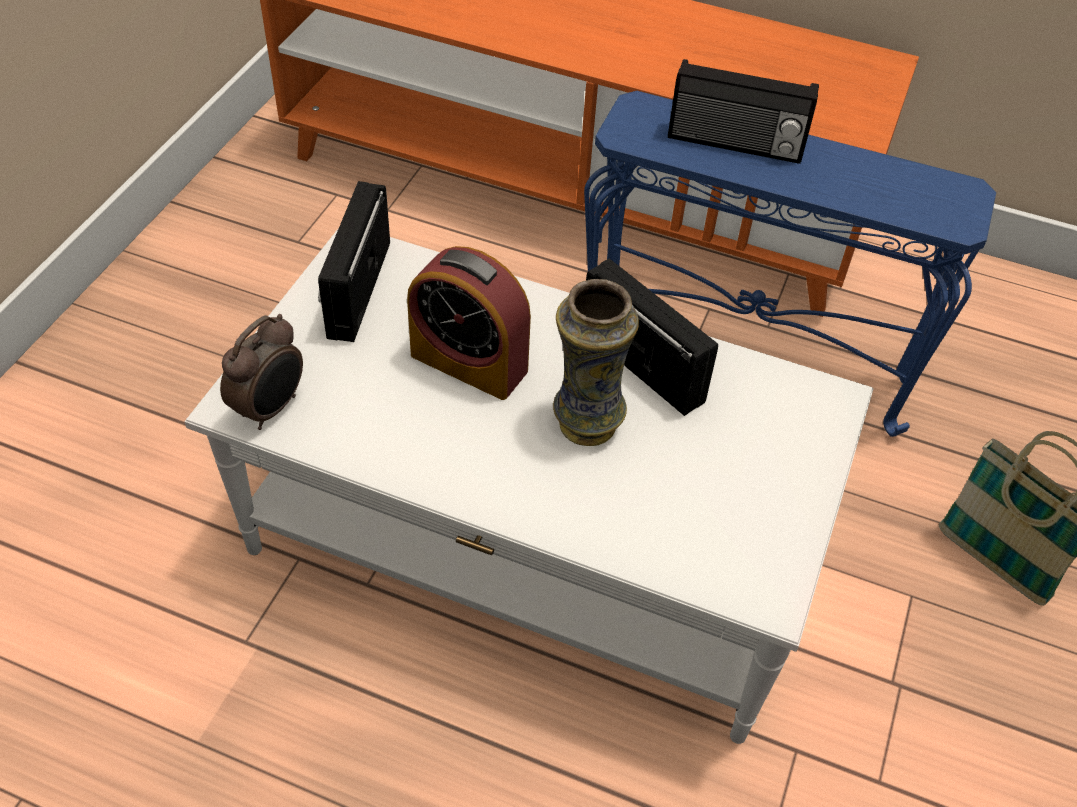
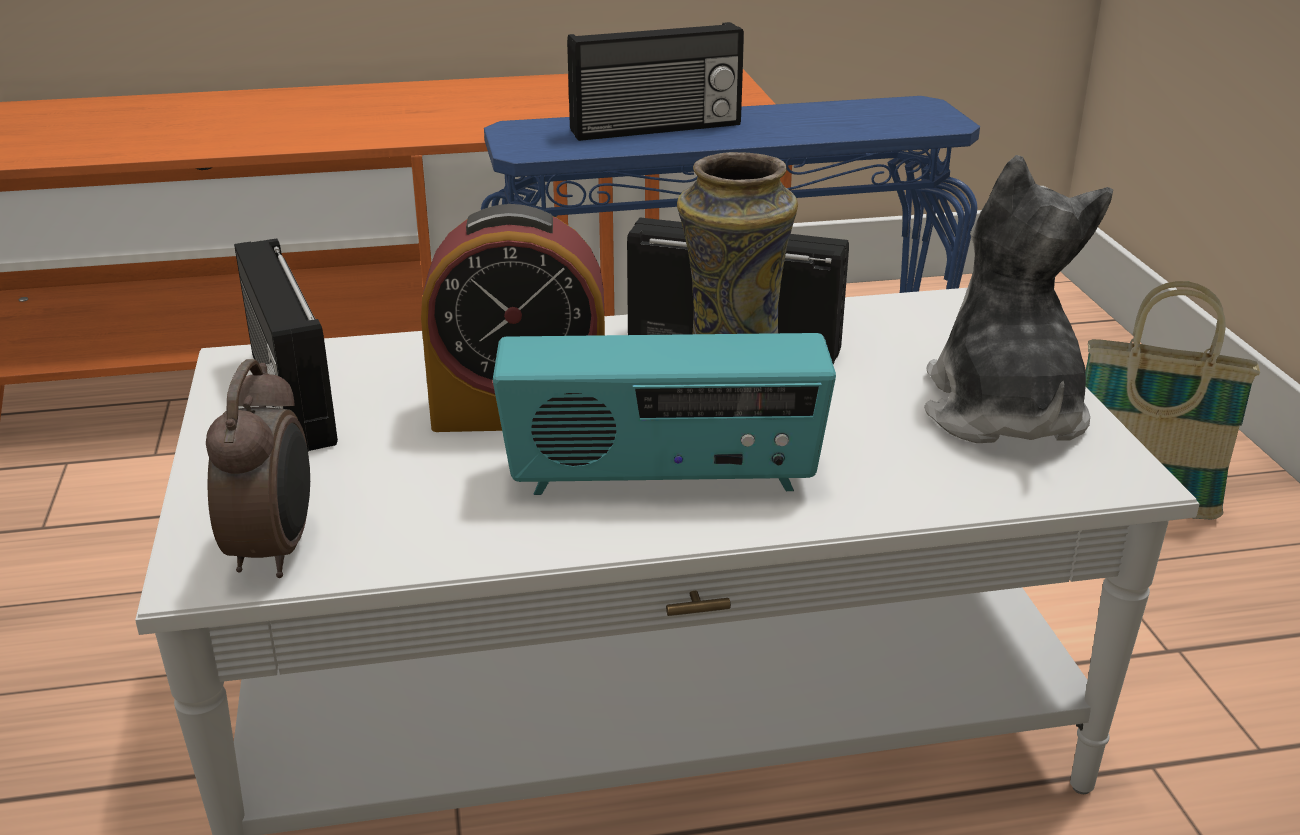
camera: 30 degrees left, 20 degrees down
none -> radio [493,333,836,495]
none -> plush toy [924,155,1113,443]

